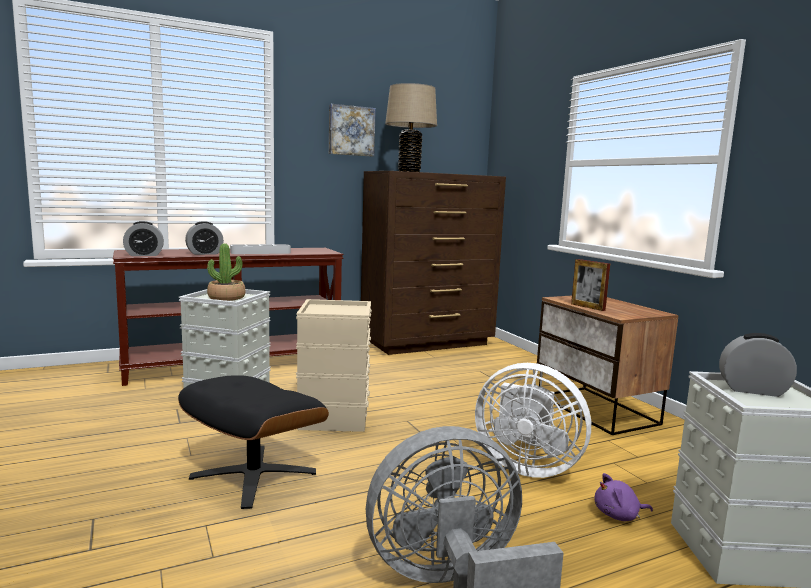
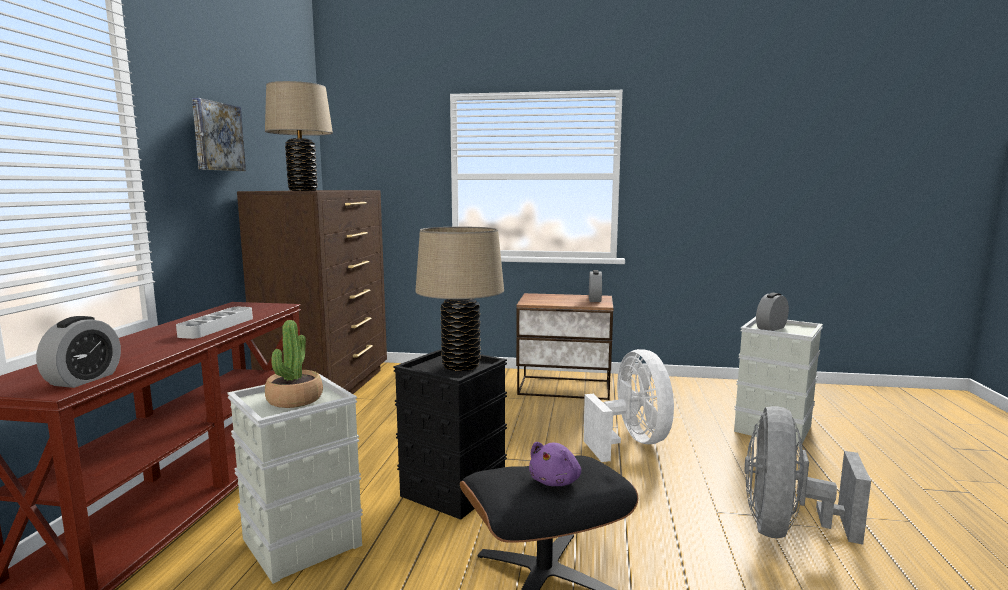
camera: 55 degrees left, 0 degrees up
alarm clock [185,221,224,255] -> alarm clock moved to [589,270,602,302]
beige storage box [296,299,372,432] -> black storage box [393,349,507,520]
white fan [475,363,591,478] -> white fan turned 75 degrees counterclockwise [583,349,674,462]
picture frame [571,259,610,311] -> none
purple plush toy [594,473,653,521] -> purple plush toy moved to [529,442,581,486]
none -> beige table lamp [415,227,504,371]

